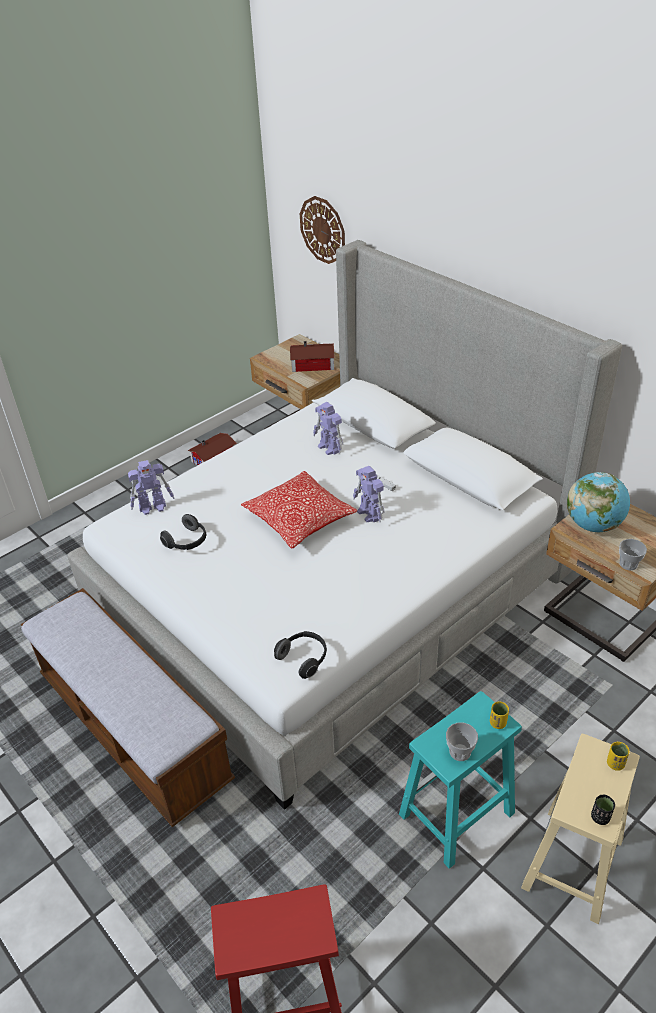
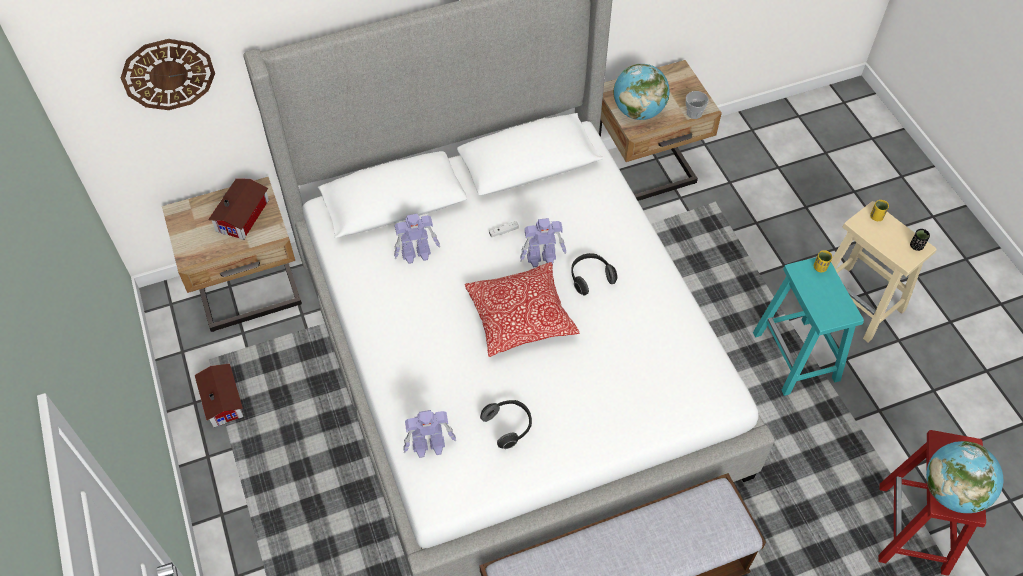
camera: 70 degrees left, 15 degrees up
toy robot [128,460,174,515] -> toy robot turned 75 degrees clockwise [403,410,456,458]
headphones [274,631,327,679] -> headphones moved to [571,253,618,296]
cup [446,722,478,761] -> none
none -> globe [926,441,1003,513]

